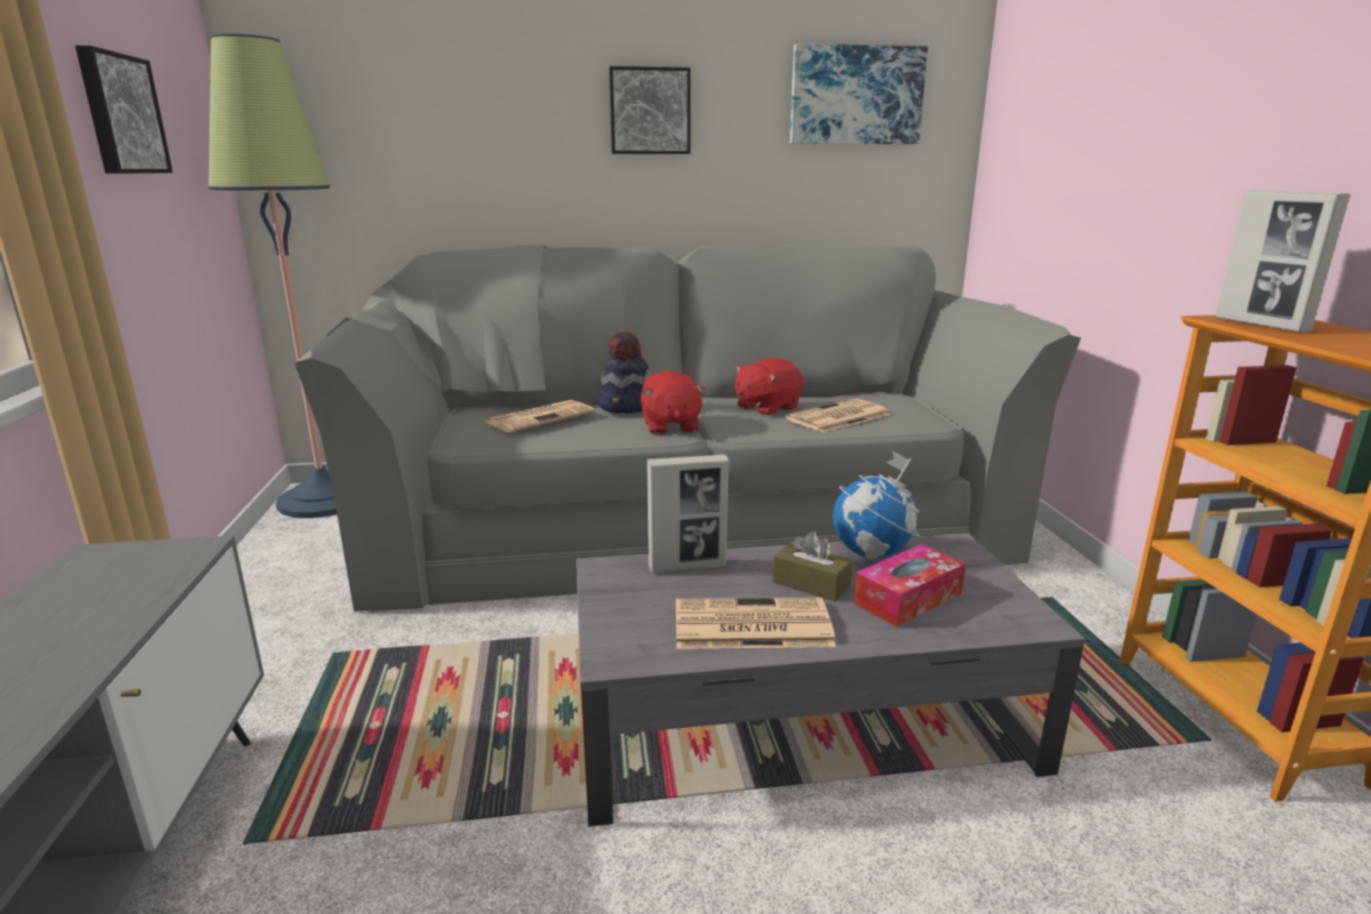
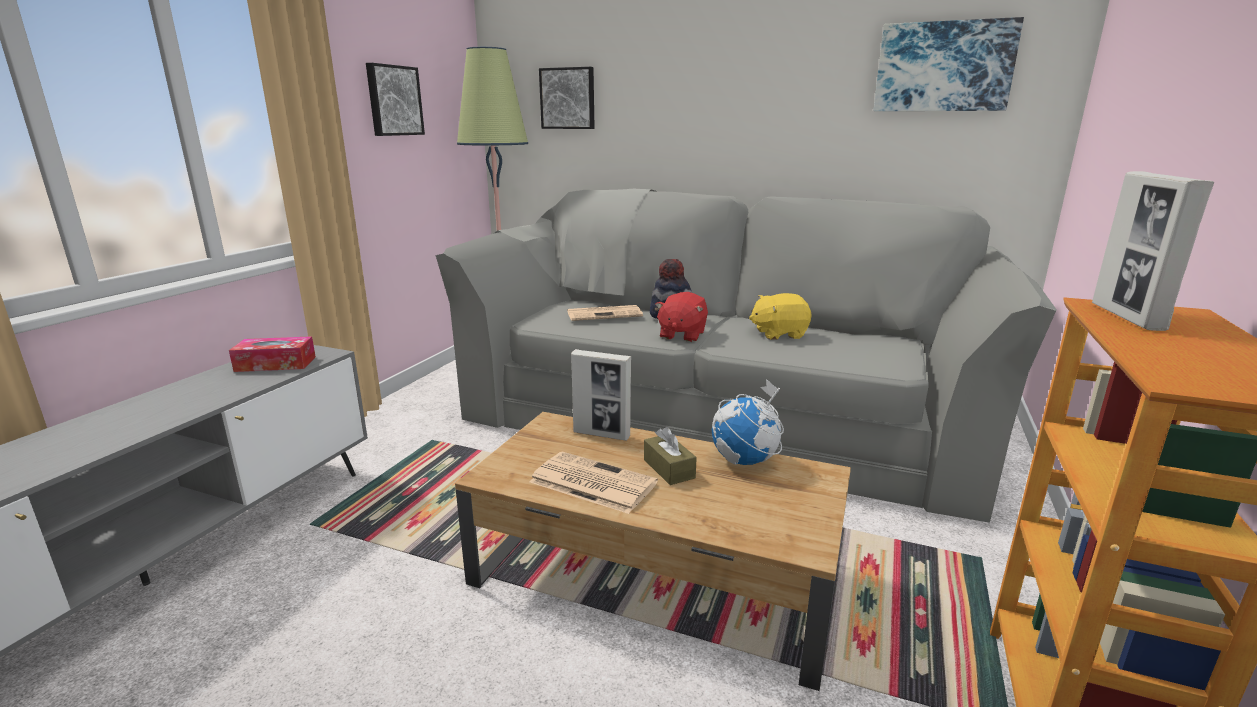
camera: 30 degrees right, 0 degrees up
grey coffee table [576,533,1085,827] -> brown coffee table [455,412,851,691]
picture [609,66,691,154] -> picture moved to [539,67,595,129]
red plush toy [735,358,803,416] -> yellow plush toy [749,293,811,340]
newspaper [785,399,890,432] -> none
tissue box [854,544,966,627] -> tissue box moved to [229,336,316,372]

